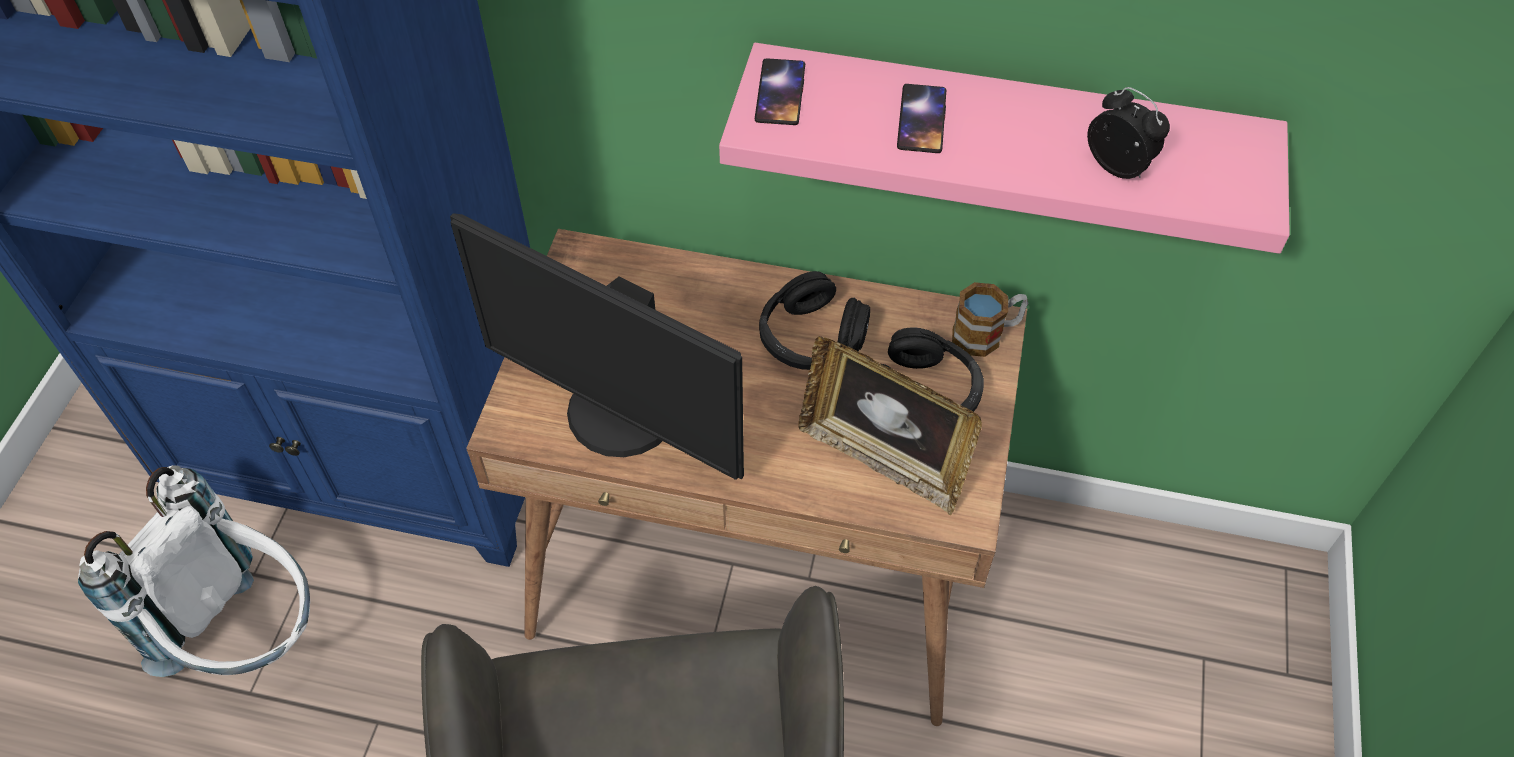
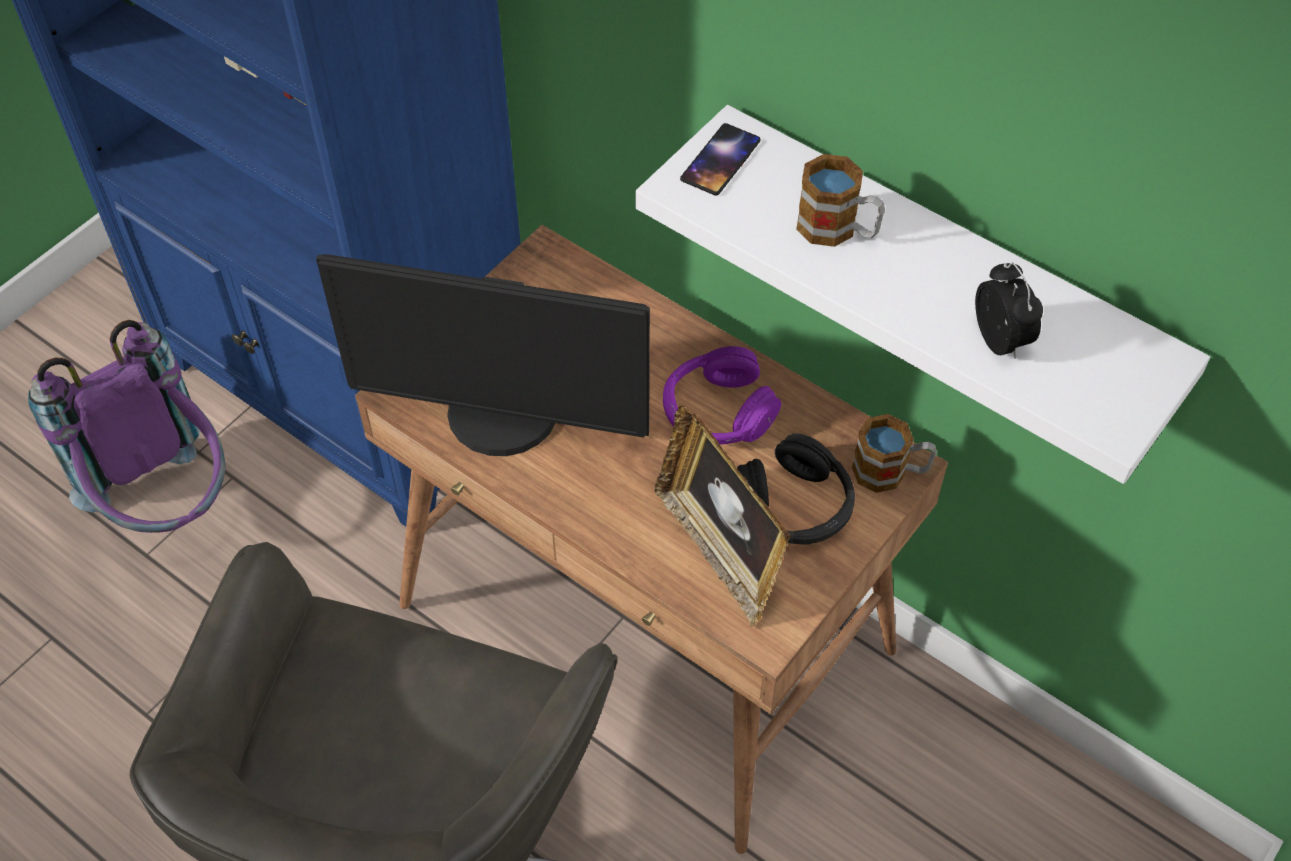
camera: 25 degrees right, 0 degrees up
white backpack [78,465,310,677] -> purple backpack [28,320,225,533]
monitor [450,213,744,480] -> monitor turned 45 degrees counterclockwise [316,254,650,456]
pink shelf [719,43,1290,254] -> white shelf [635,105,1210,484]
black headphones [759,271,870,370] -> purple headphones [663,346,782,445]
phone [897,84,946,153] -> mug [796,154,885,247]

